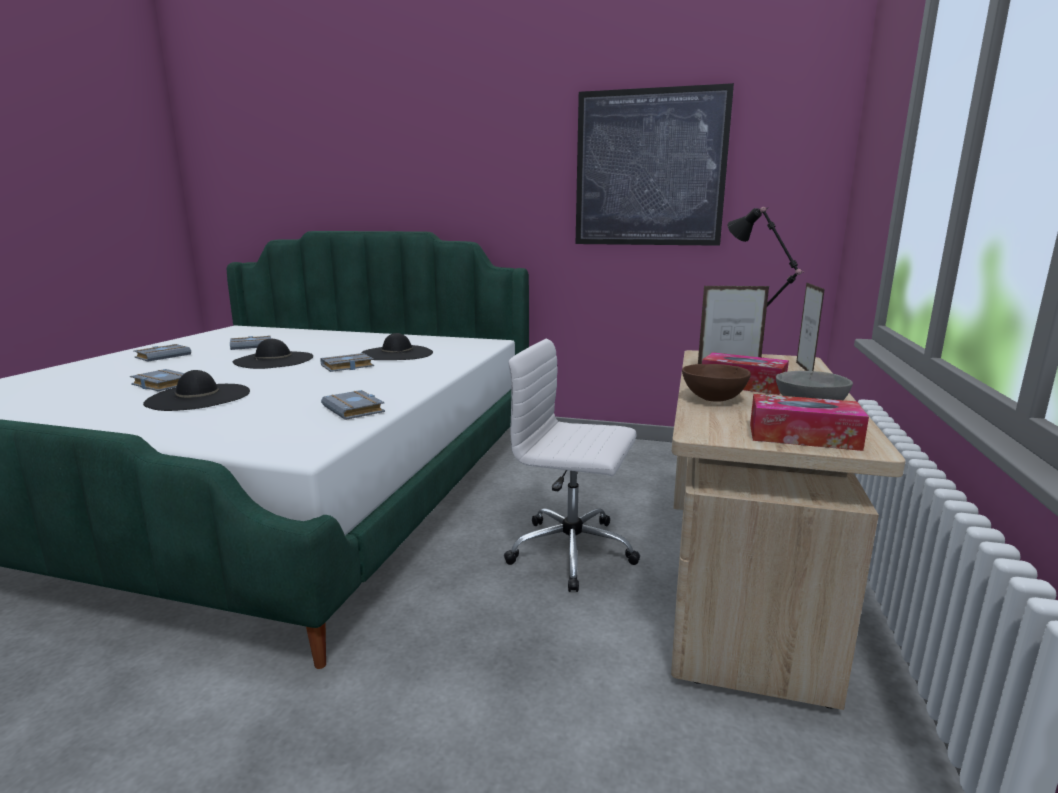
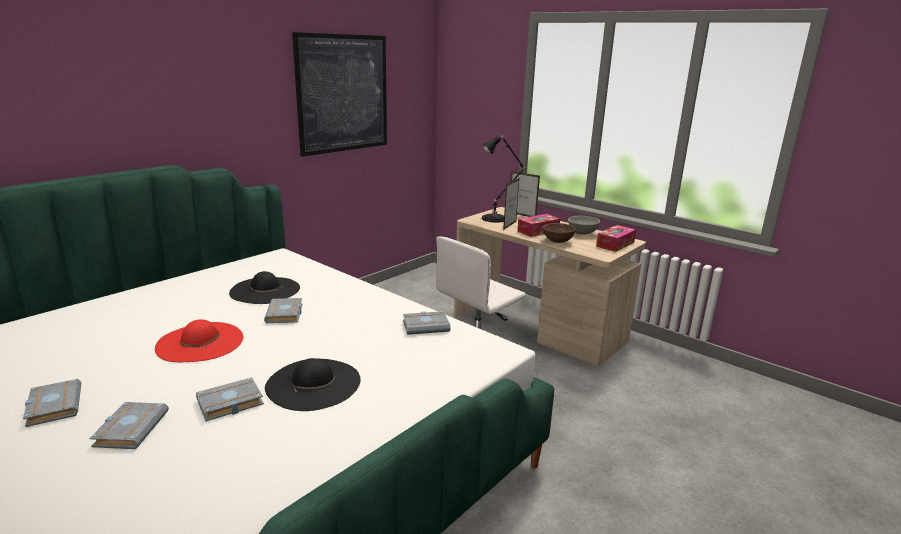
camera: 65 degrees left, 5 degrees up
grey book [230,336,271,350] -> grey book moved to [89,402,169,449]
black hat [233,339,313,369] -> red hat [155,319,243,362]

